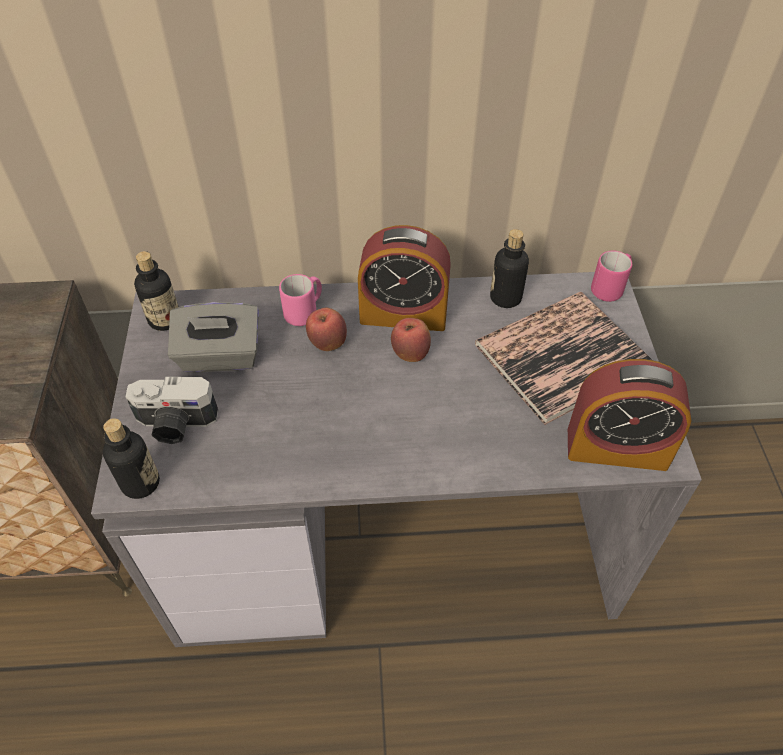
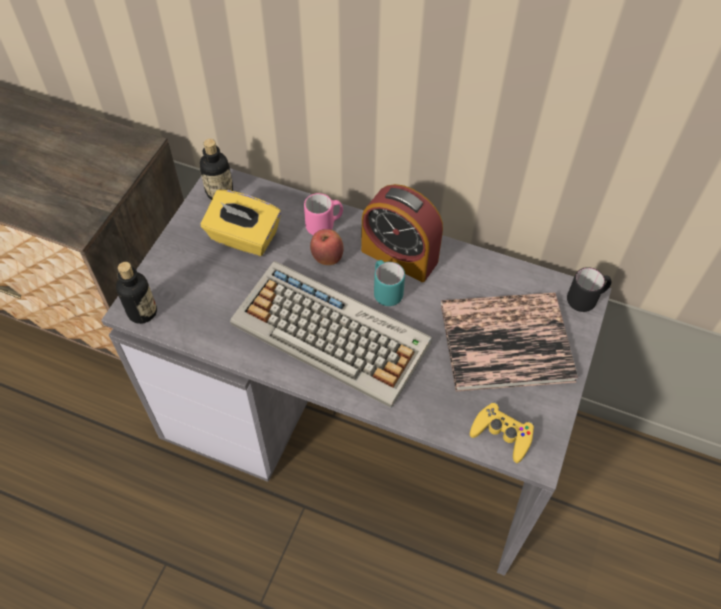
camera: 25 degrees right, 5 degrees up
camera [125,377,218,444] -> none
grey tissue box [168,302,259,372] -> yellow tissue box [201,190,281,256]
apple [391,318,431,362] -> turquoise mug [374,260,405,306]
bottle [490,229,529,308] -> none
alarm clock [568,359,691,471] -> yellow game controller [470,402,534,463]
pink mug [591,251,632,302] -> black mug [567,267,611,312]
none -> keyboard [230,261,432,408]

